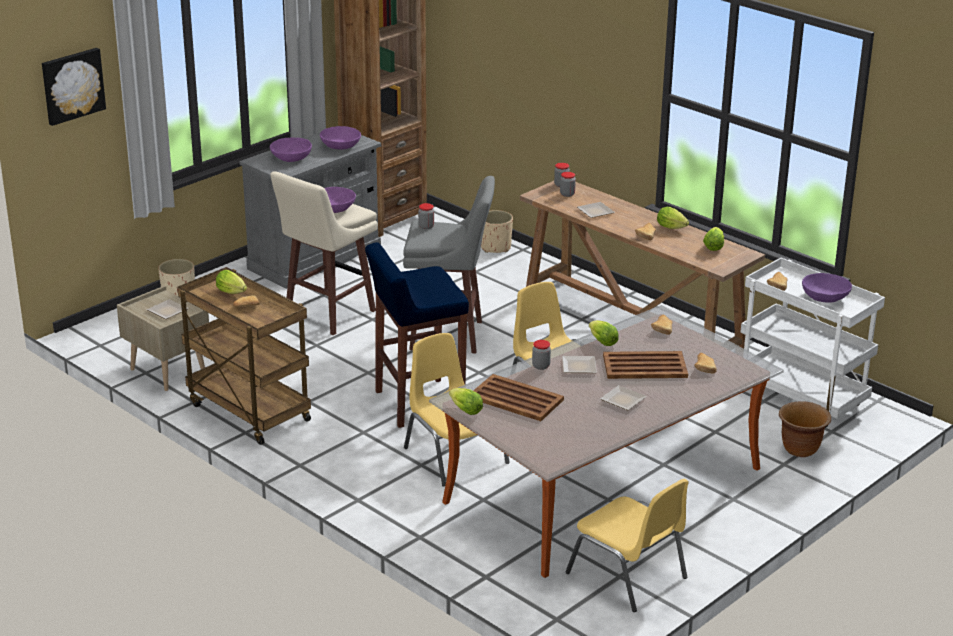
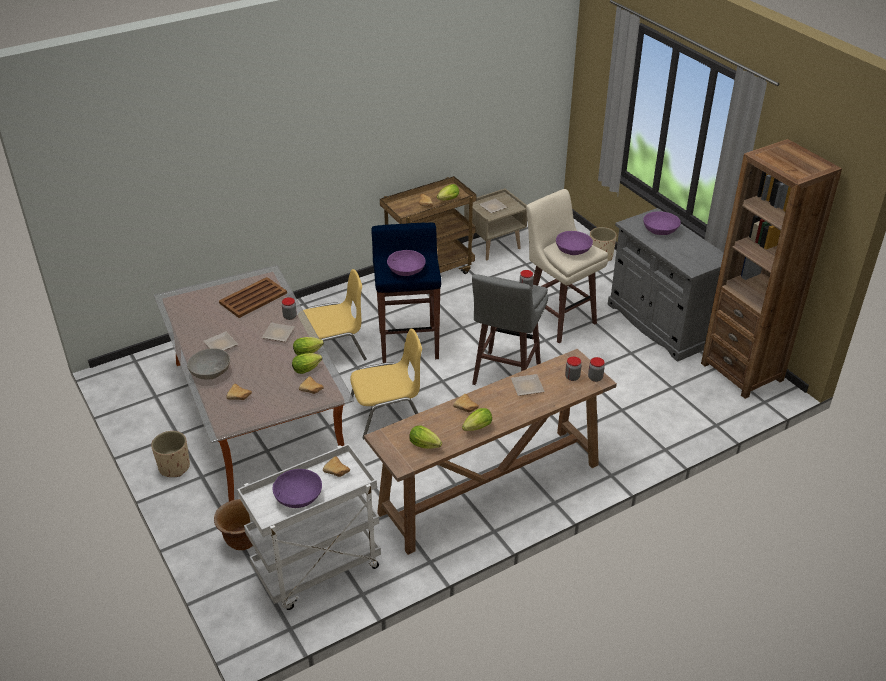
camera: 105 degrees right, 10 degrees up
picture [42,48,106,126] -> none
purple bowl [320,126,361,149] -> purple bowl moved to [387,250,426,276]
lettuce [449,388,483,415] -> lettuce moved to [292,353,322,374]
beige planter [481,210,513,253] -> beige planter moved to [151,431,190,477]
yellow chair [566,479,689,612] -> none
brown tray [603,351,688,379] -> none
none -> grey bowl [187,348,230,379]

